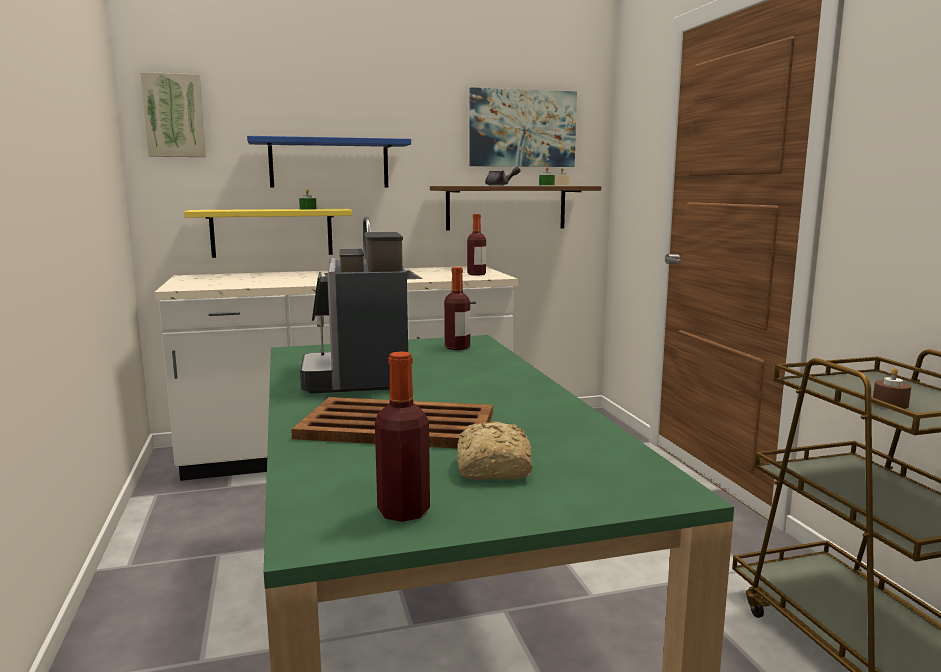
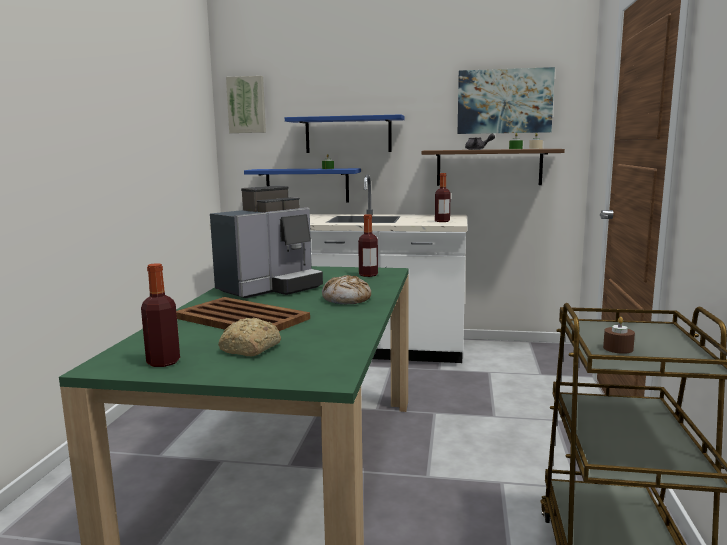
camera: 25 degrees right, 0 degrees up
yellow shelf [184,209,352,258] -> blue shelf [244,168,361,203]
coffee machine [300,232,408,394] -> coffee machine turned 150 degrees counterclockwise [210,186,323,298]
none -> bread [322,275,371,304]

